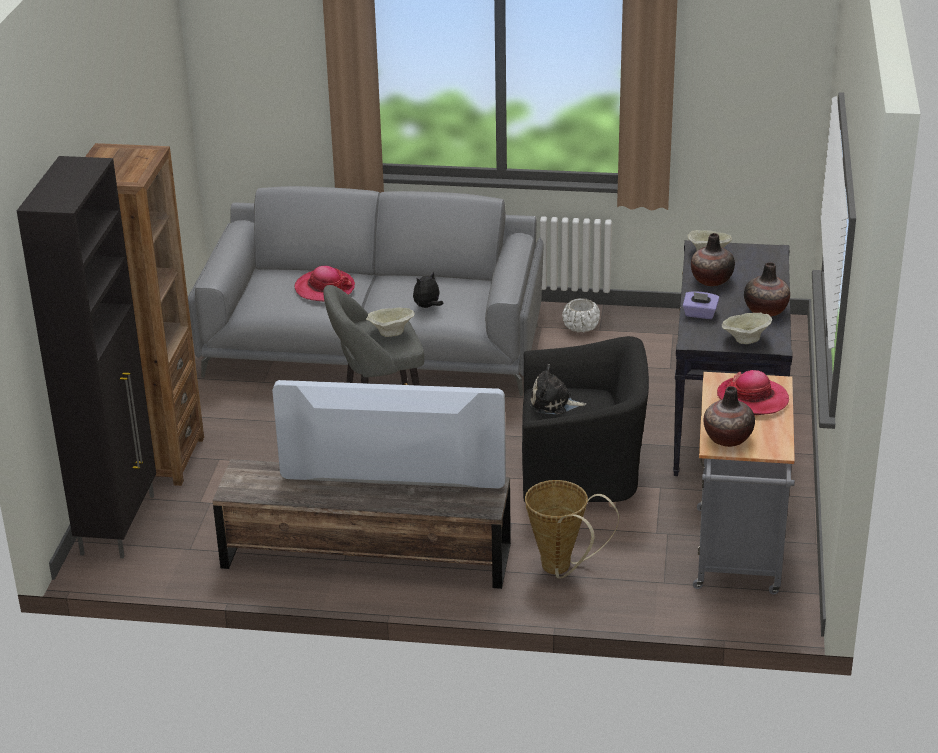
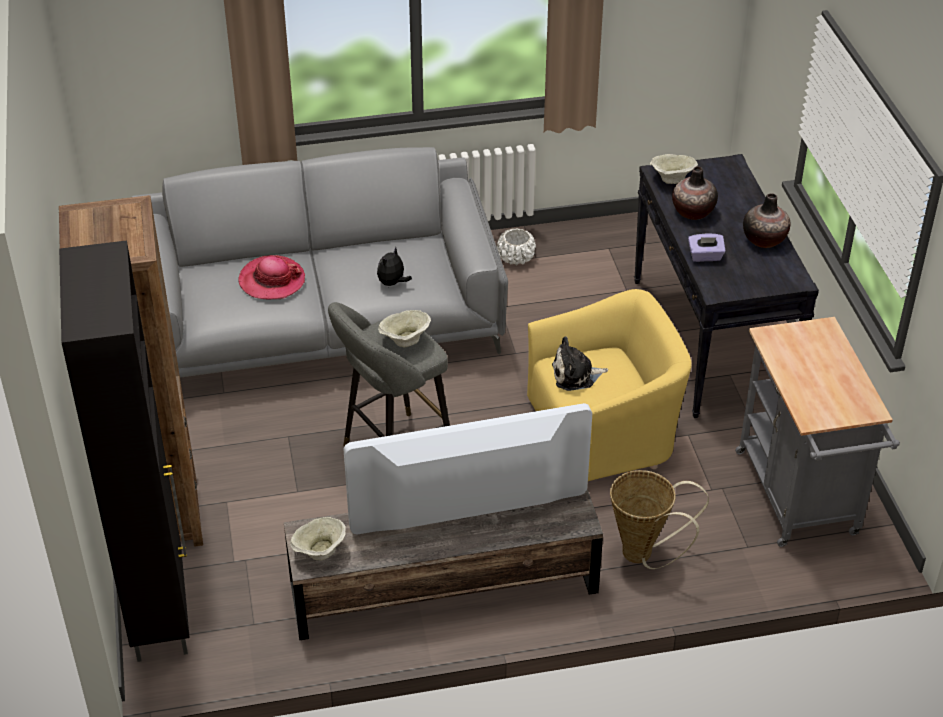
camera: 20 degrees left, 10 degrees up
black armchair [522,336,649,507] -> yellow armchair [527,289,692,481]
vase [704,386,755,447] -> none
hat [717,370,789,415] -> none
beige bowl [722,313,772,344] -> beige bowl moved to [290,517,346,561]

